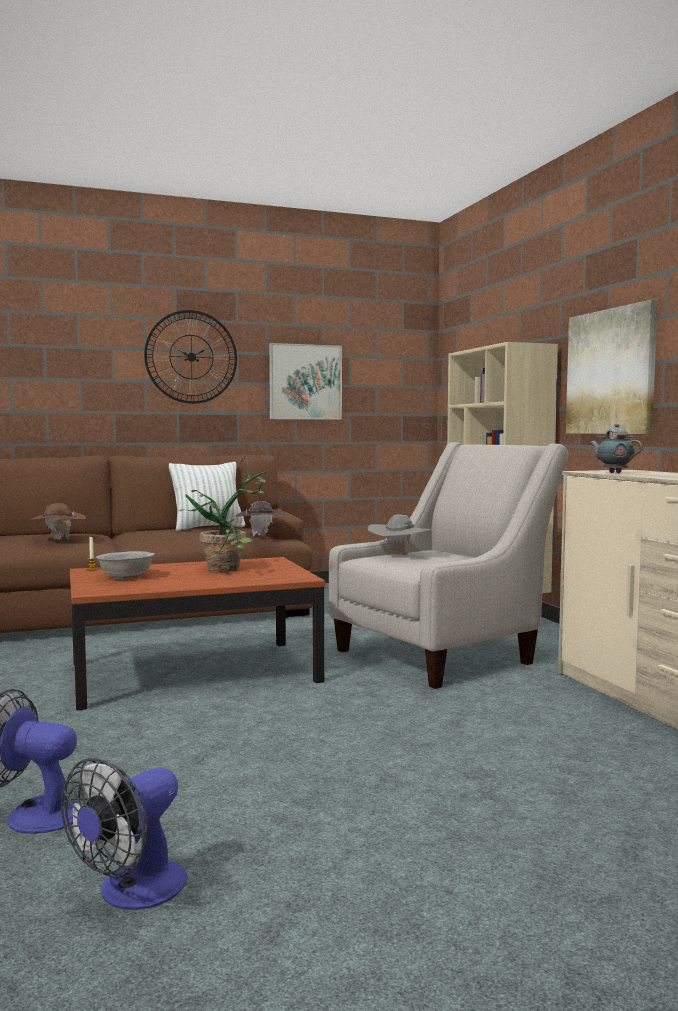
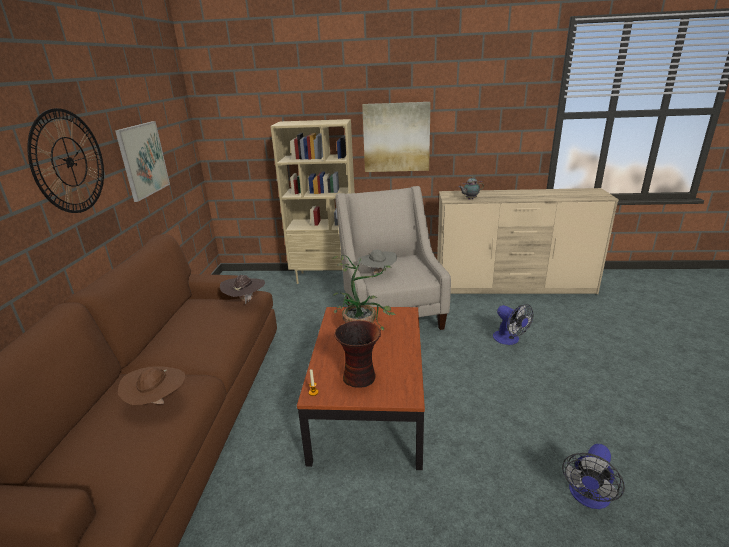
camera: 65 degrees left, 20 degrees up
fan [61,758,187,910] -> fan moved to [493,304,534,345]
white bowl [96,551,155,579] -> vase [334,320,381,388]
pillow [169,462,245,531] -> none

